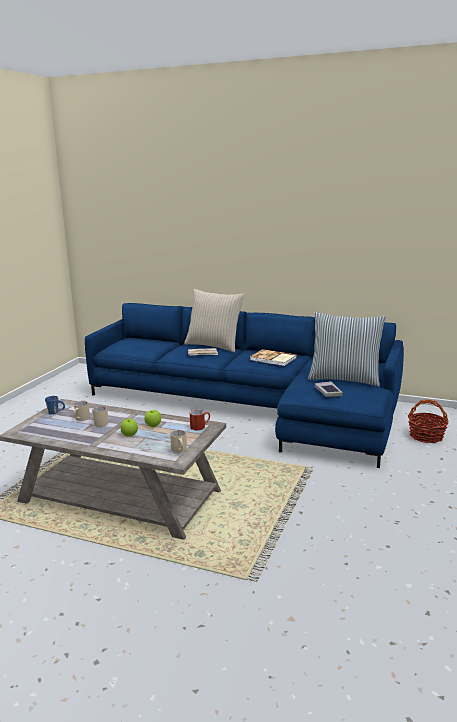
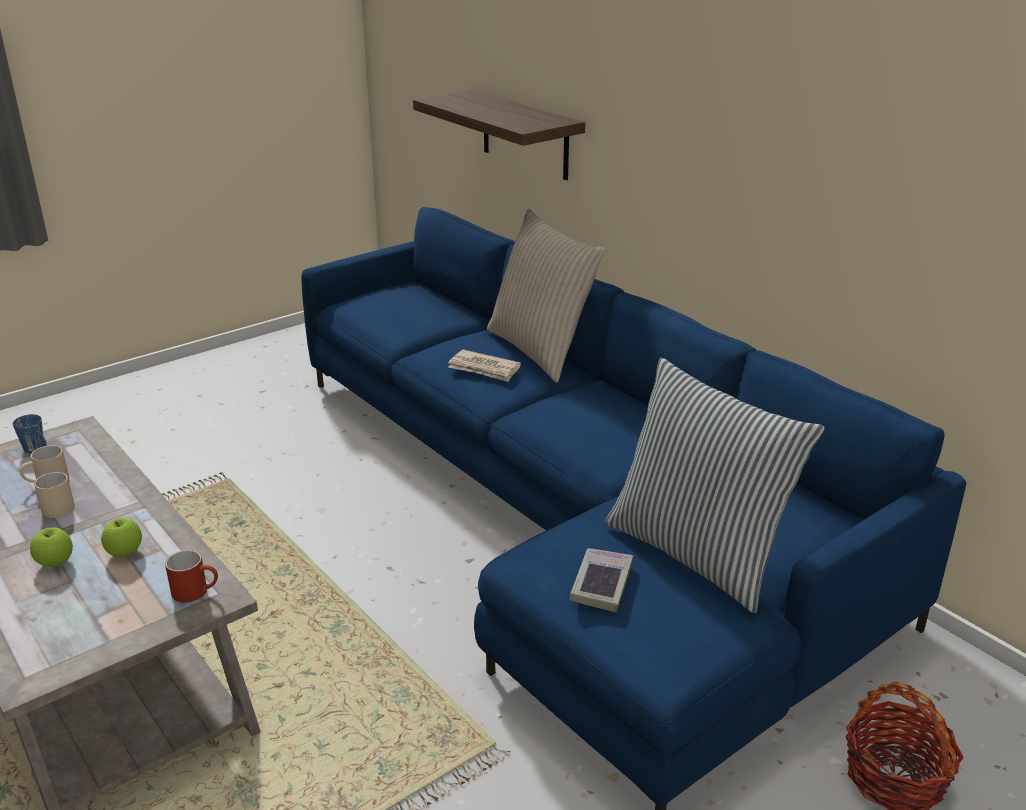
camera: 30 degrees right, 10 degrees up
beige mug [170,430,187,453] -> none
book [250,349,297,366] -> none
none -> shelf [413,90,585,180]

